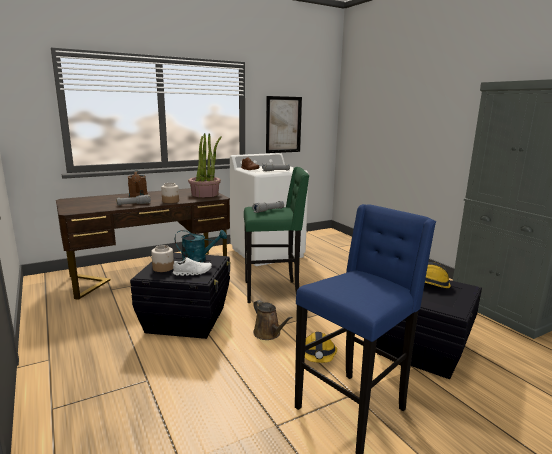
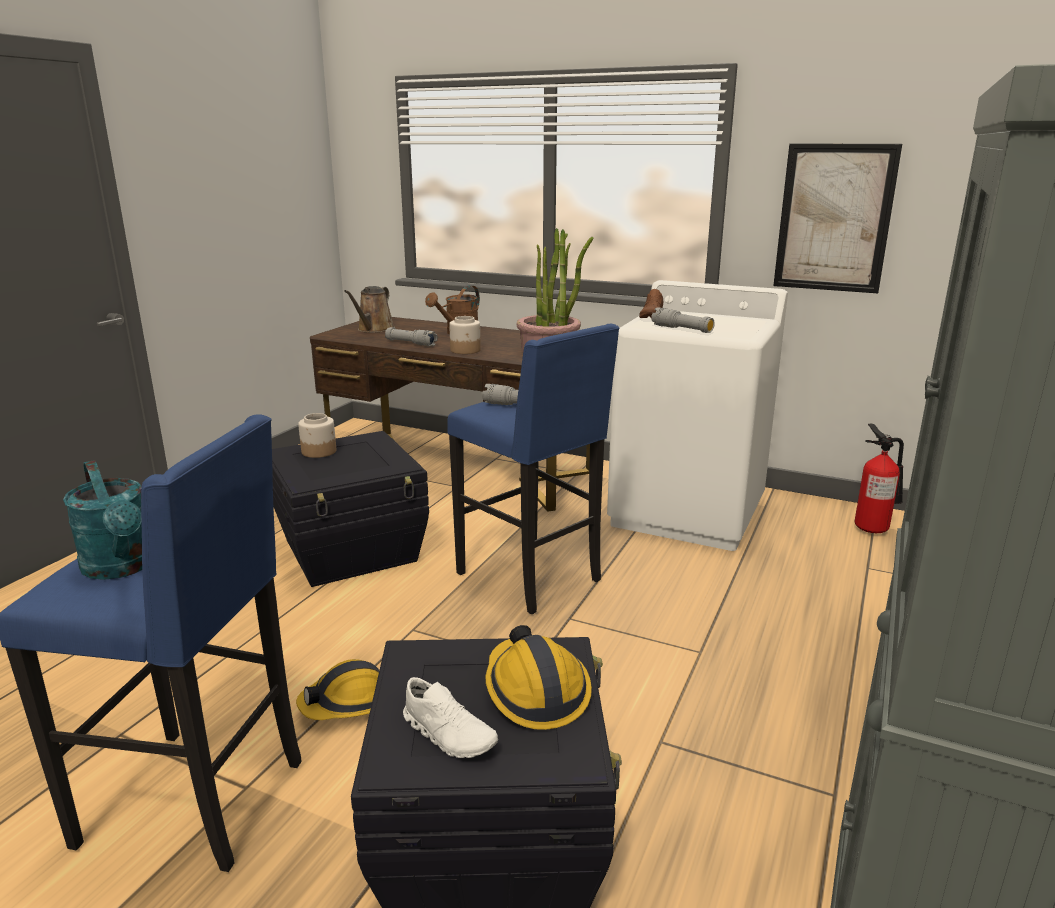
camera: 55 degrees right, 5 degrees up
white shoe [173,257,212,276] -> white shoe moved to [403,677,498,758]
turquoise watering can [175,230,227,262] -> turquoise watering can moved to [63,460,142,580]
green stool [244,167,309,303] -> blue stool [447,324,619,614]
brown watering can [253,300,293,340] -> brown watering can moved to [344,286,395,333]
none -> fire extinguisher [855,423,904,533]

